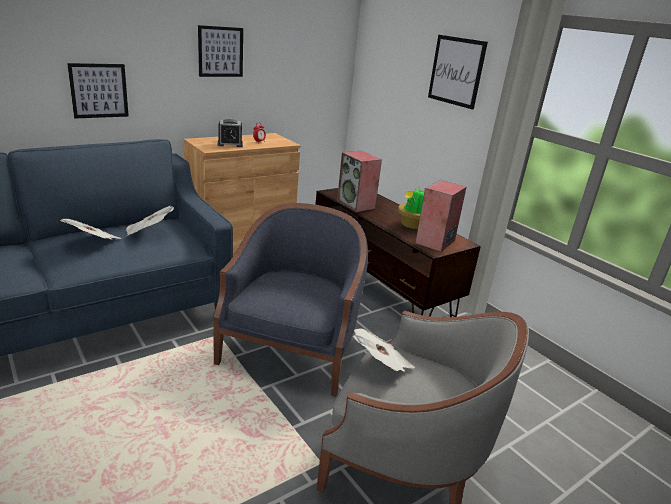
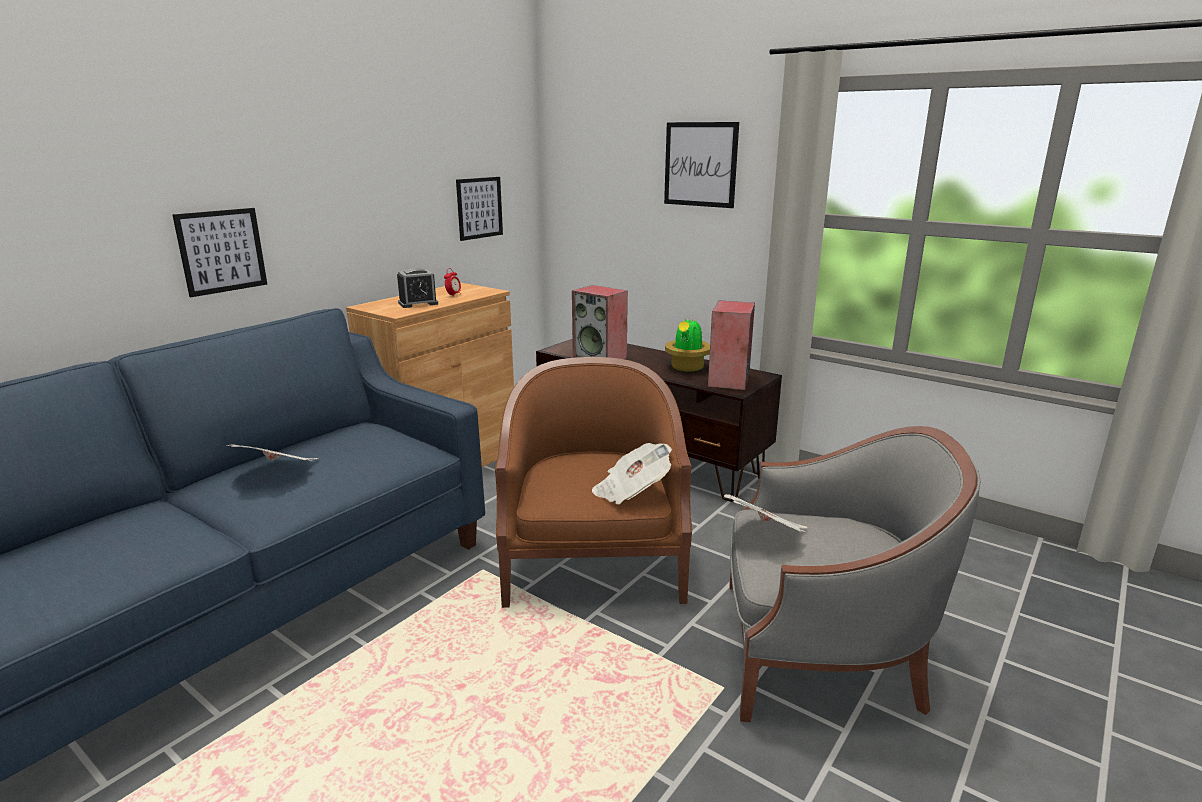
camera: 15 degrees left, 5 degrees down
newspaper [126,206,174,236] -> newspaper moved to [592,443,672,505]
picture [198,25,243,77] -> picture moved to [456,177,503,241]
blue armchair [213,203,368,397] -> brown armchair [495,357,692,608]

